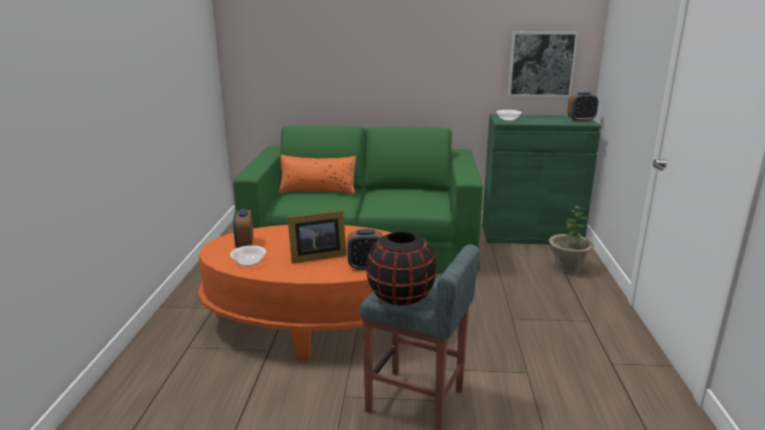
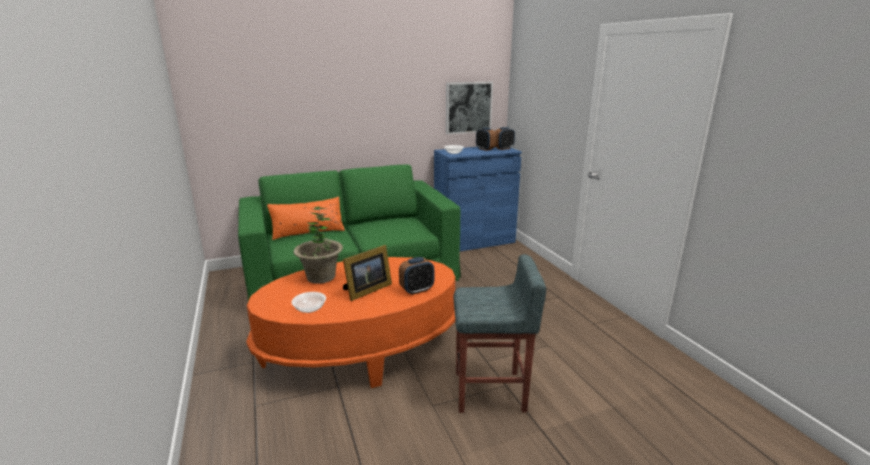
camera: 25 degrees left, 0 degrees up
alarm clock [233,209,253,248] -> alarm clock moved to [476,128,496,151]
black vase [366,232,437,306] -> none
green cabinet [482,114,601,244] -> blue cabinet [434,147,522,251]
potted plant [549,206,594,274] -> potted plant moved to [293,206,343,284]

